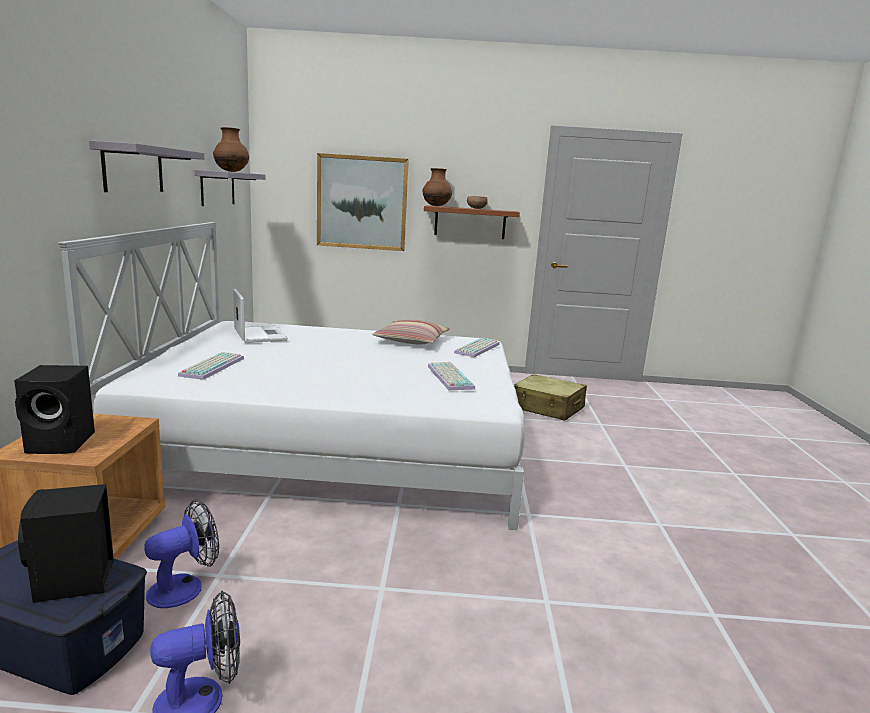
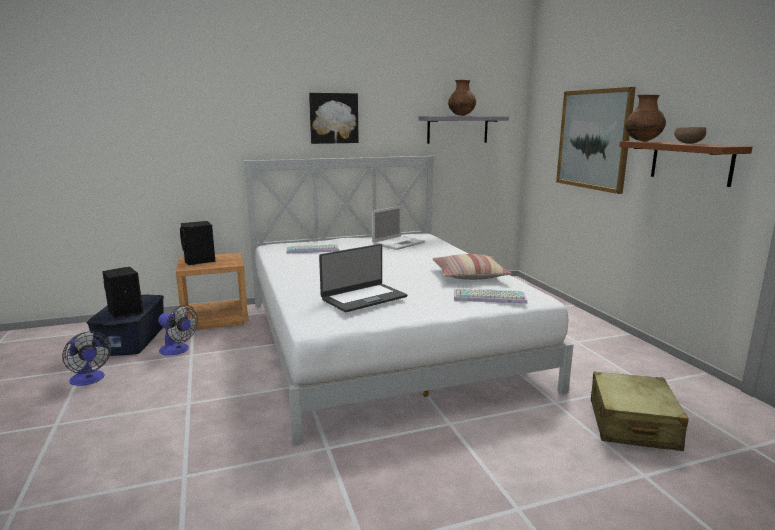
camera: 70 degrees right, 0 degrees up
grey shelf [89,140,204,192] -> picture [309,93,359,144]
keyboard [428,362,475,390] -> laptop [319,244,407,312]

